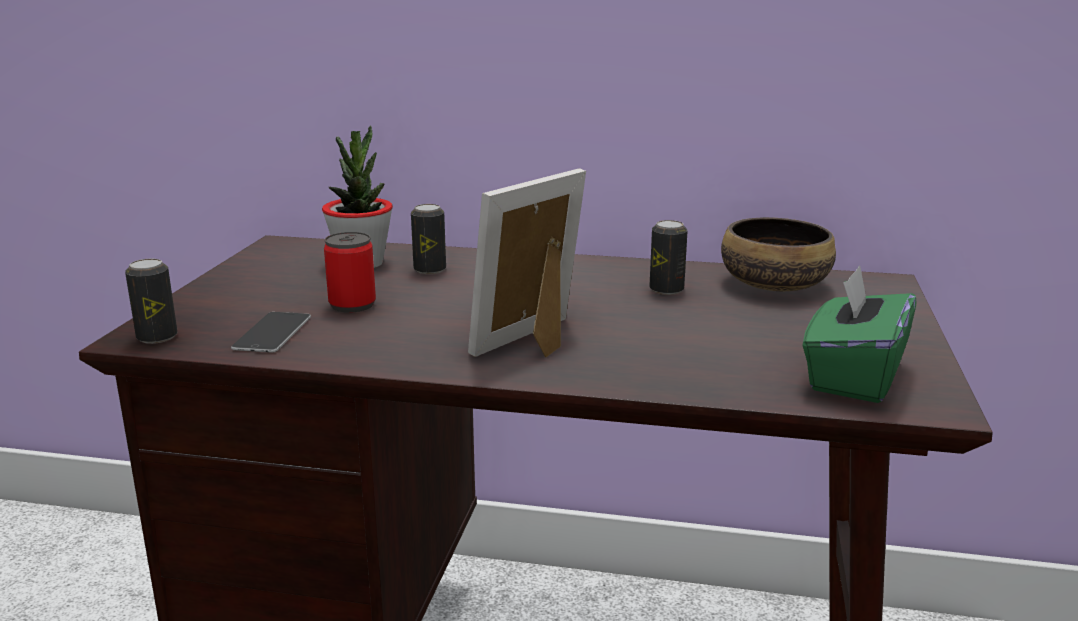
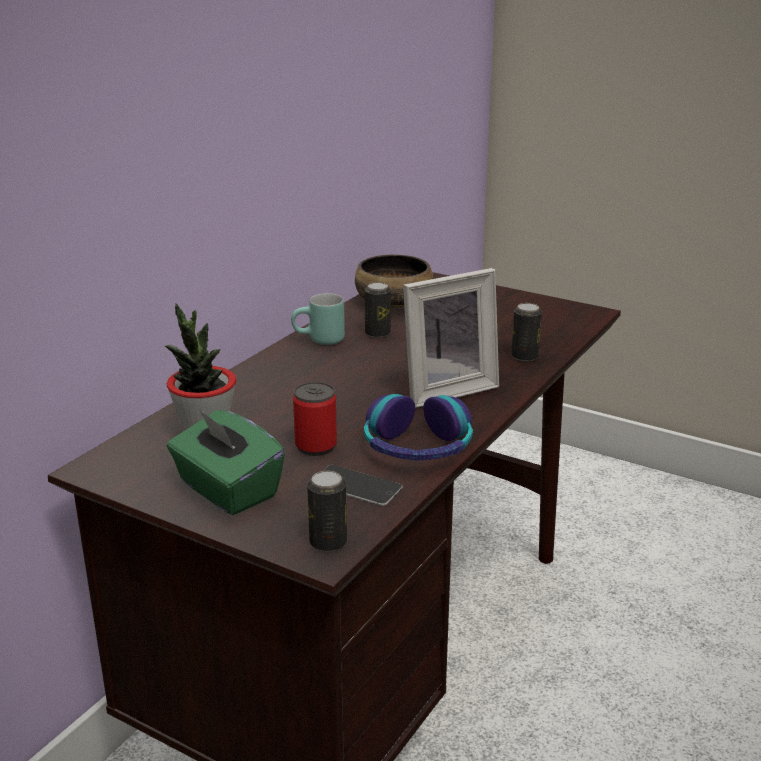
camera: 70 degrees left, 5 degrees up
can [411,204,446,274] -> can moved to [511,303,542,362]
picture frame [468,168,586,357] -> picture frame turned 90 degrees counterclockwise [403,268,499,408]
green tissue box [803,265,916,403] -> green tissue box moved to [167,409,285,515]
none -> turquoise mug [291,293,345,345]
none -> headphones [364,394,473,461]

